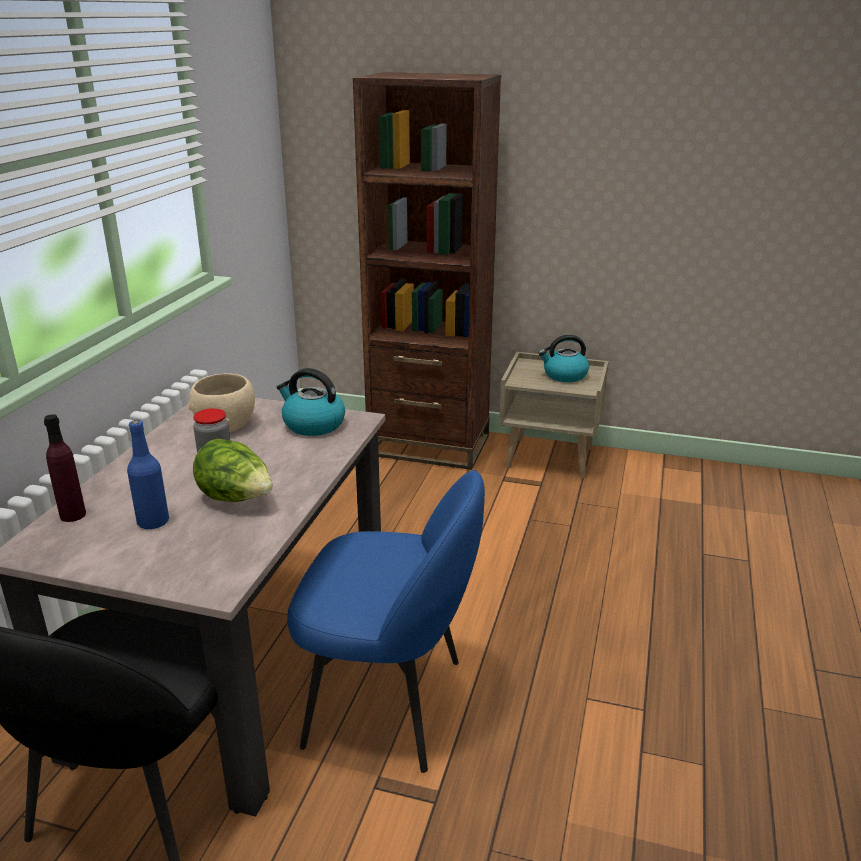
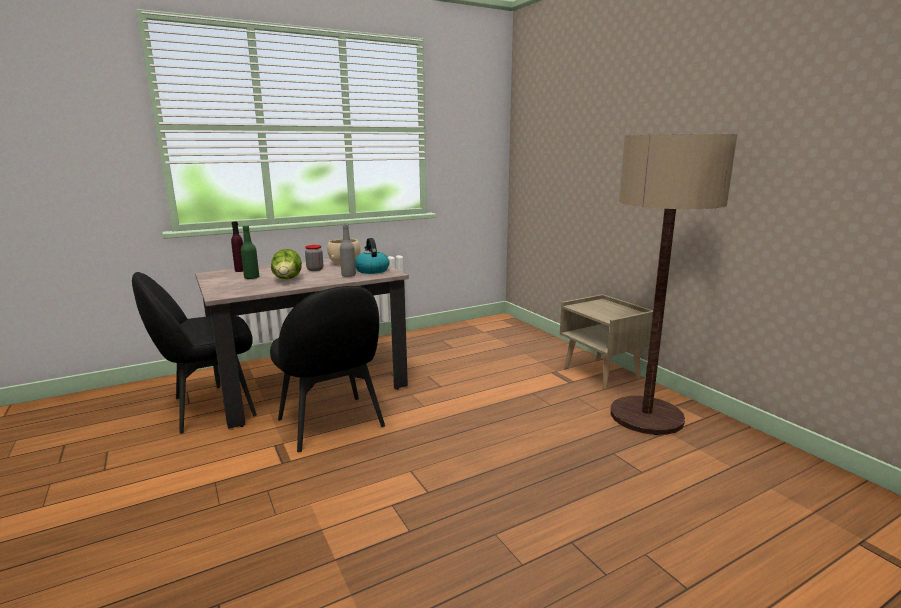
camera: 45 degrees right, 10 degrees down
blue bottle [127,420,169,530] -> green bottle [241,225,259,279]
blue chair [287,470,485,773] -> black chair [270,286,385,452]
brown bookcase [353,72,501,470] -> none
kettle [539,335,589,382] -> none
none -> grey bottle [340,224,356,277]
none -> floor lamp [610,134,737,435]

